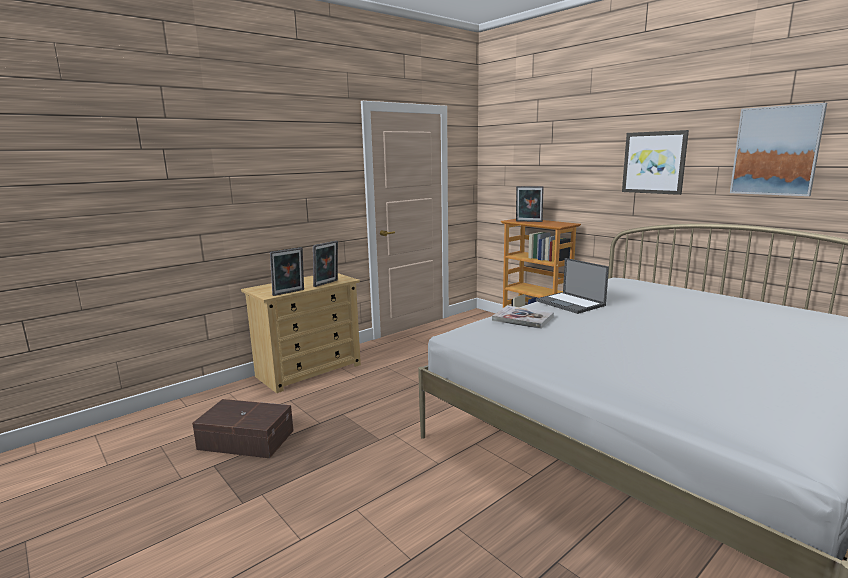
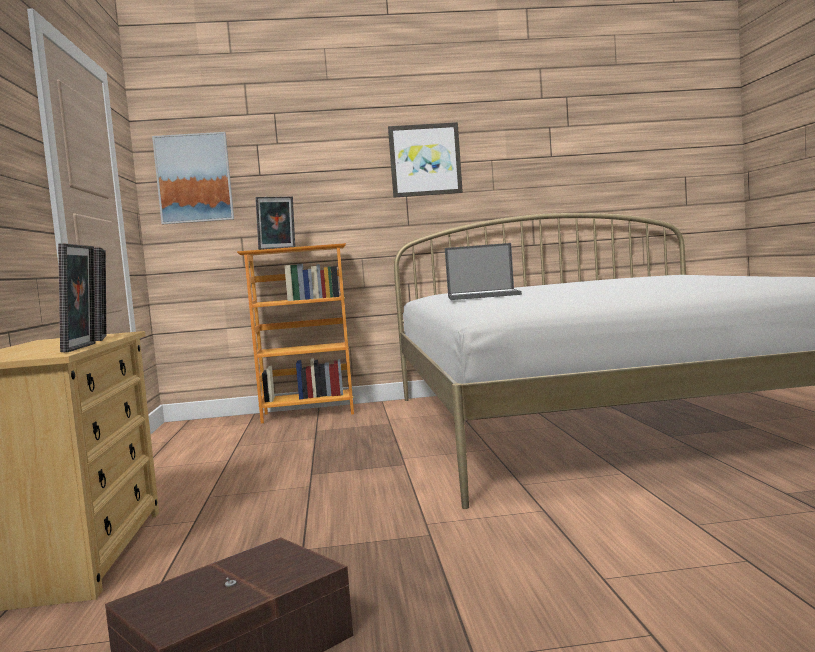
camera: 55 degrees left, 10 degrees down
book [492,306,554,329] -> none
picture [730,103,827,196] -> picture moved to [152,132,234,224]

